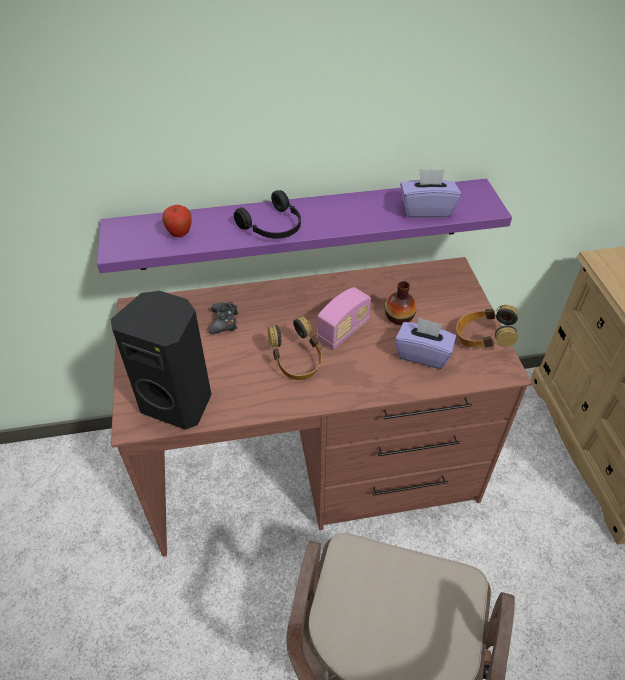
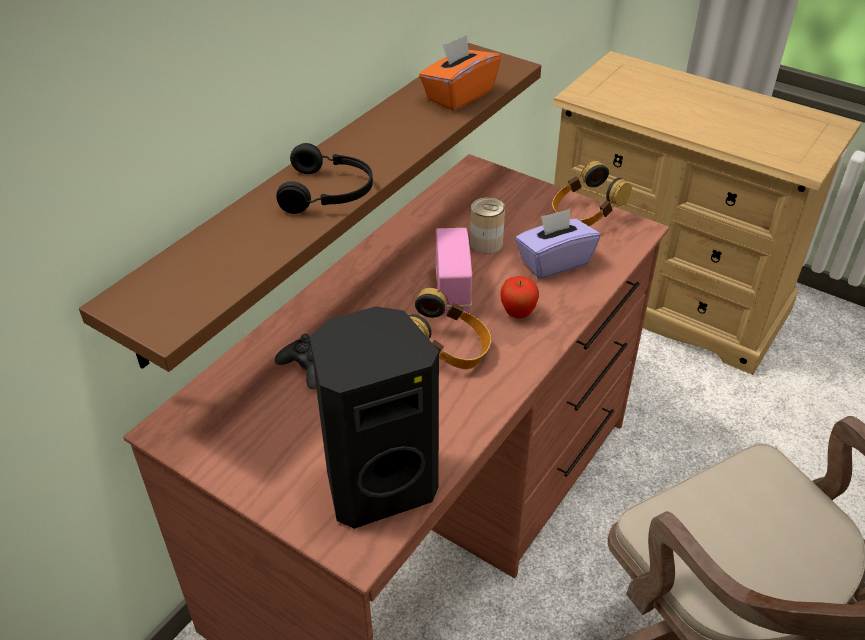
camera: 45 degrees left, 5 degrees down
purple shelf [97,179,512,273] -> brown shelf [79,43,541,372]
apple [162,205,192,237] -> apple moved to [500,276,539,318]
vase [385,281,417,325] -> can [470,197,505,254]
purple tissue box [400,169,462,218] -> orange tissue box [419,35,501,111]

